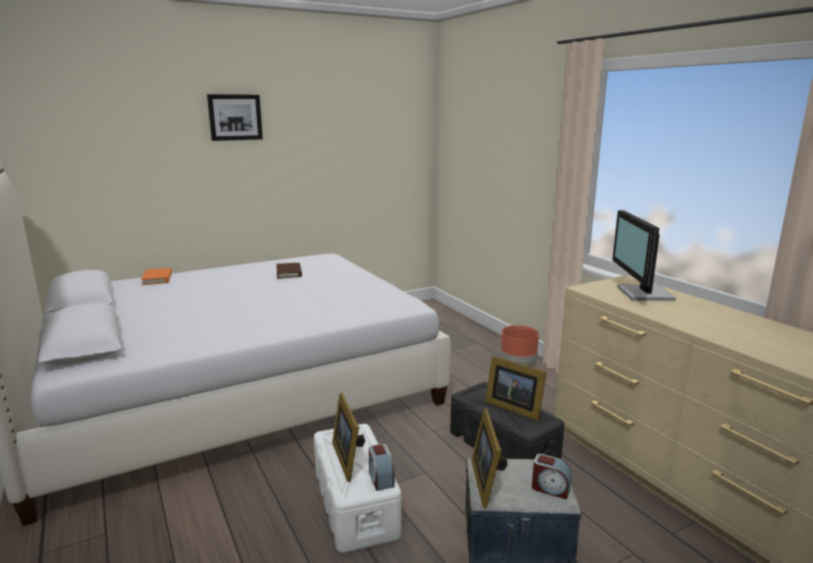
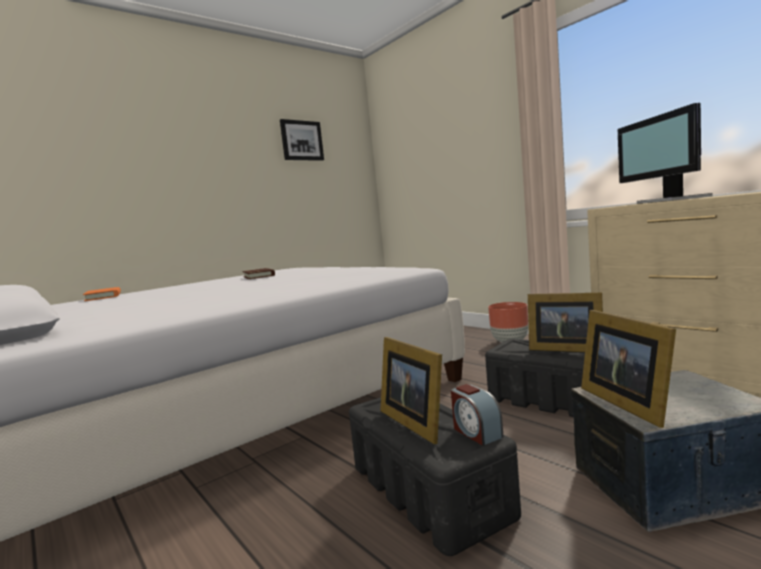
camera: 10 degrees left, 10 degrees down
picture [207,94,263,141] -> picture moved to [280,119,324,161]
white storage box [314,424,402,553] -> black storage box [349,397,521,556]
alarm clock [532,454,572,499] -> none

